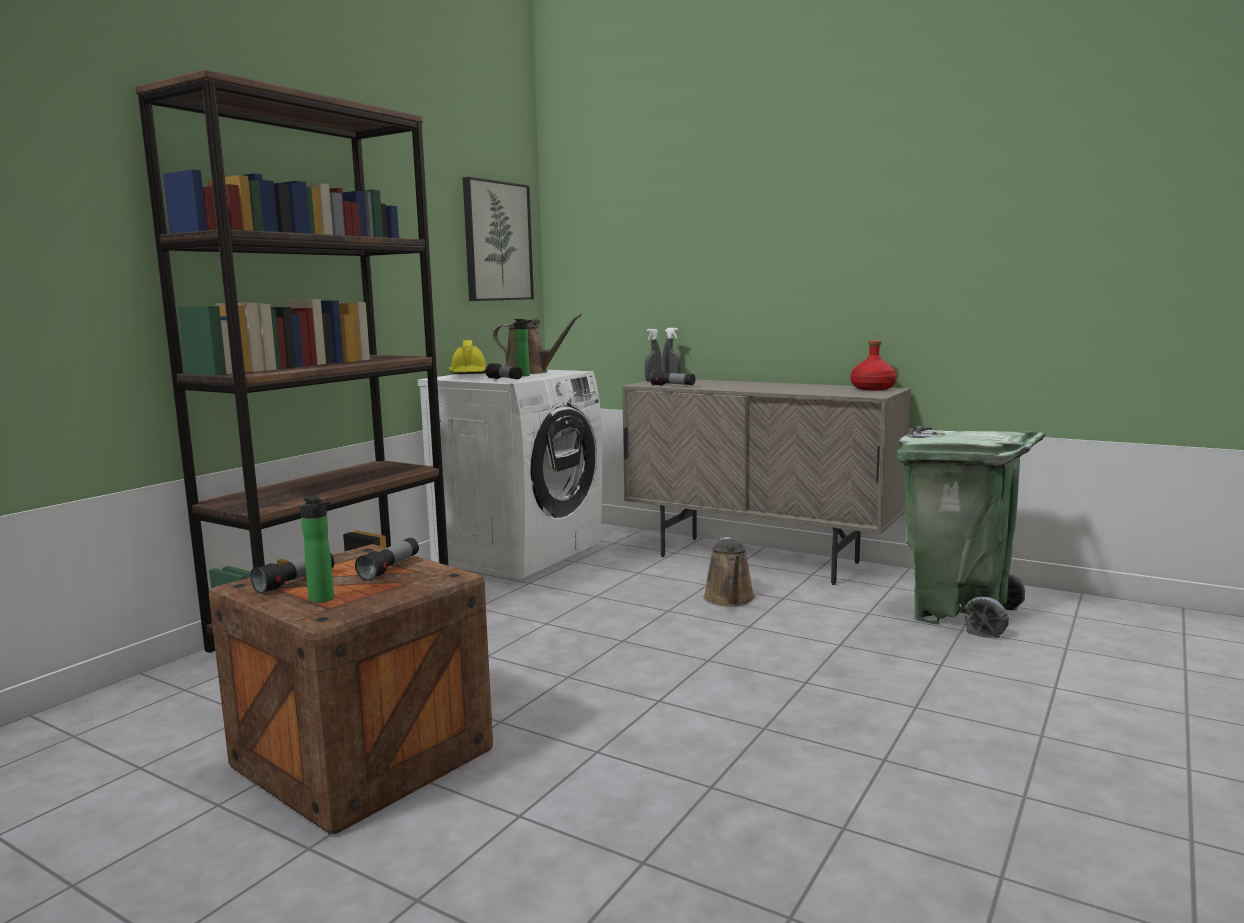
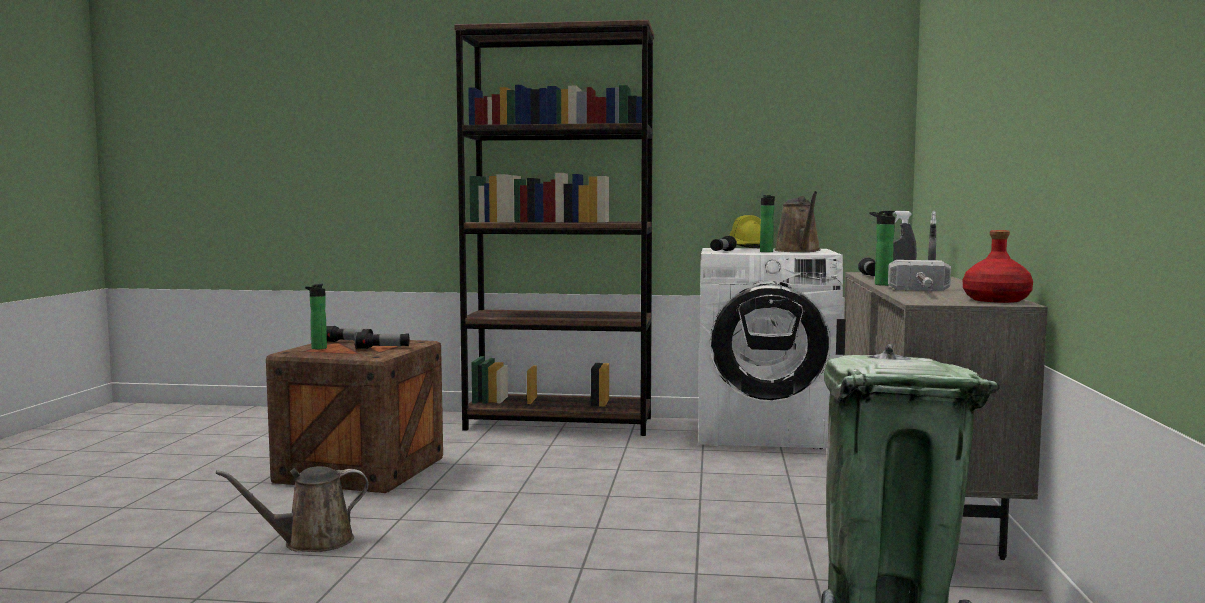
camera: 65 degrees right, 5 degrees down
picture [463,177,534,301] -> none
brown watering can [704,537,755,607] -> brown watering can moved to [216,466,369,552]
none -> bottle [870,211,895,286]
none -> hammer [888,260,951,291]

